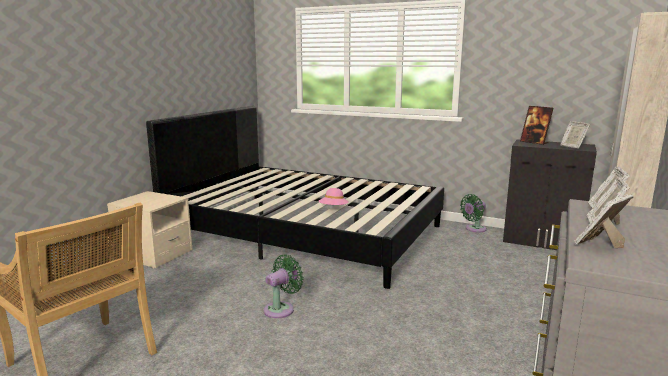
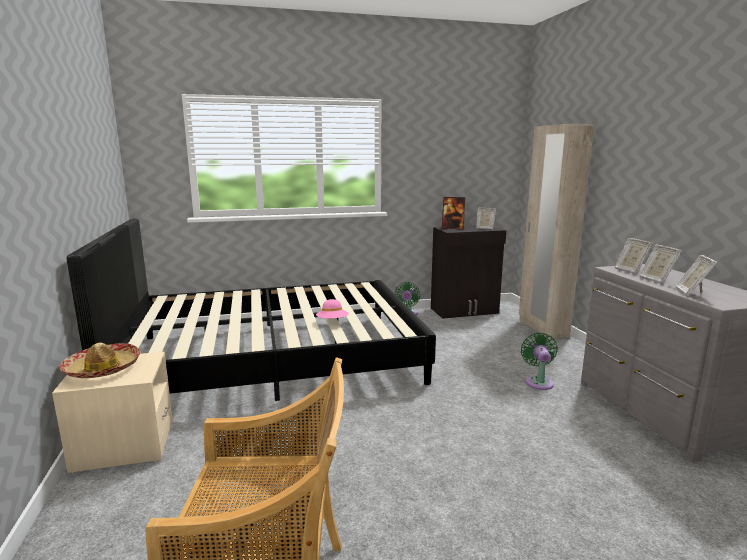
camera: 40 degrees left, 0 degrees up
green fan [264,254,304,318] -> green fan moved to [521,333,558,390]
none -> hat [59,343,141,378]

